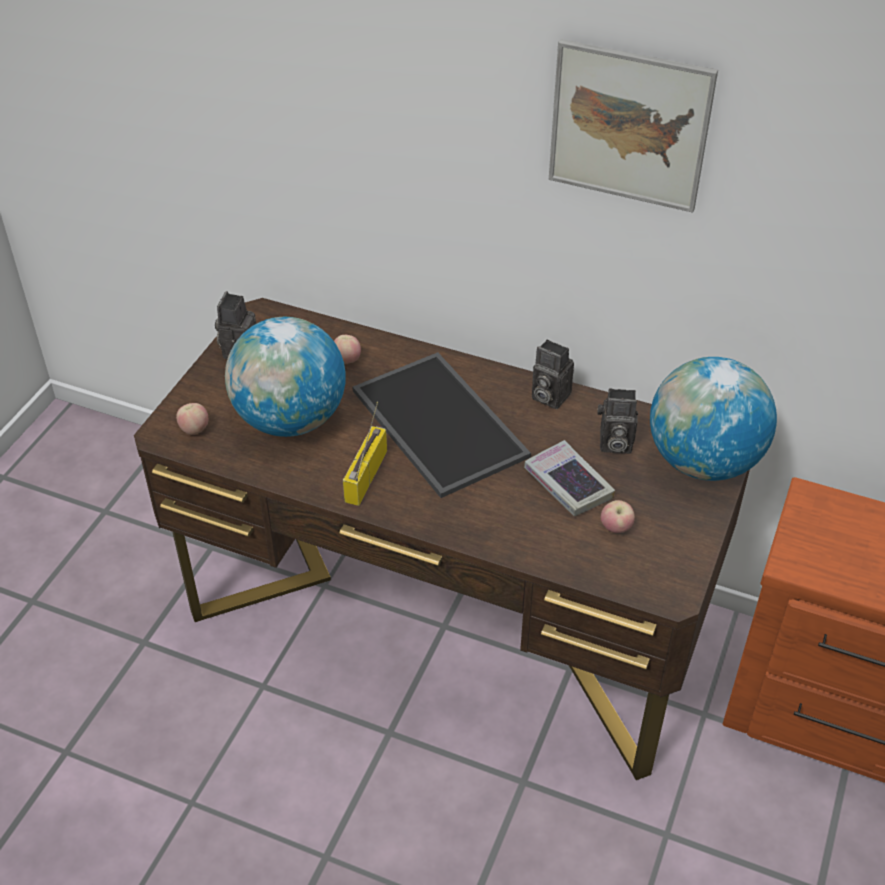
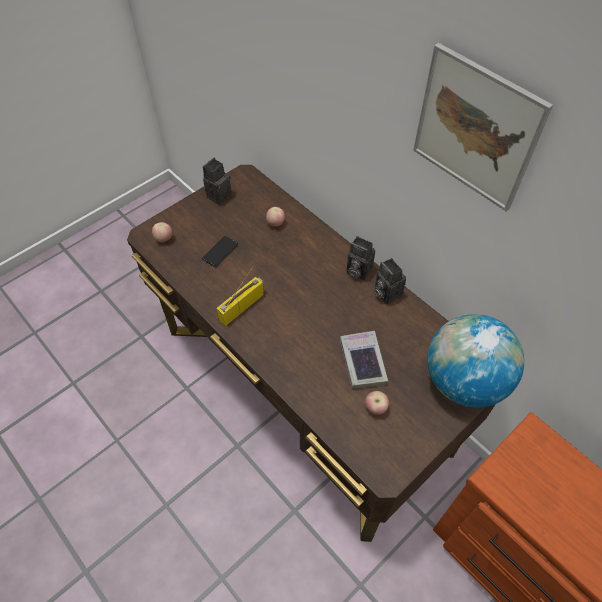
camera: 25 degrees right, 10 degrees up
globe [225,317,346,437] -> phone [202,236,238,267]
tray [352,352,531,498] -> none
camera [597,388,638,454] -> camera moved to [346,236,375,281]

